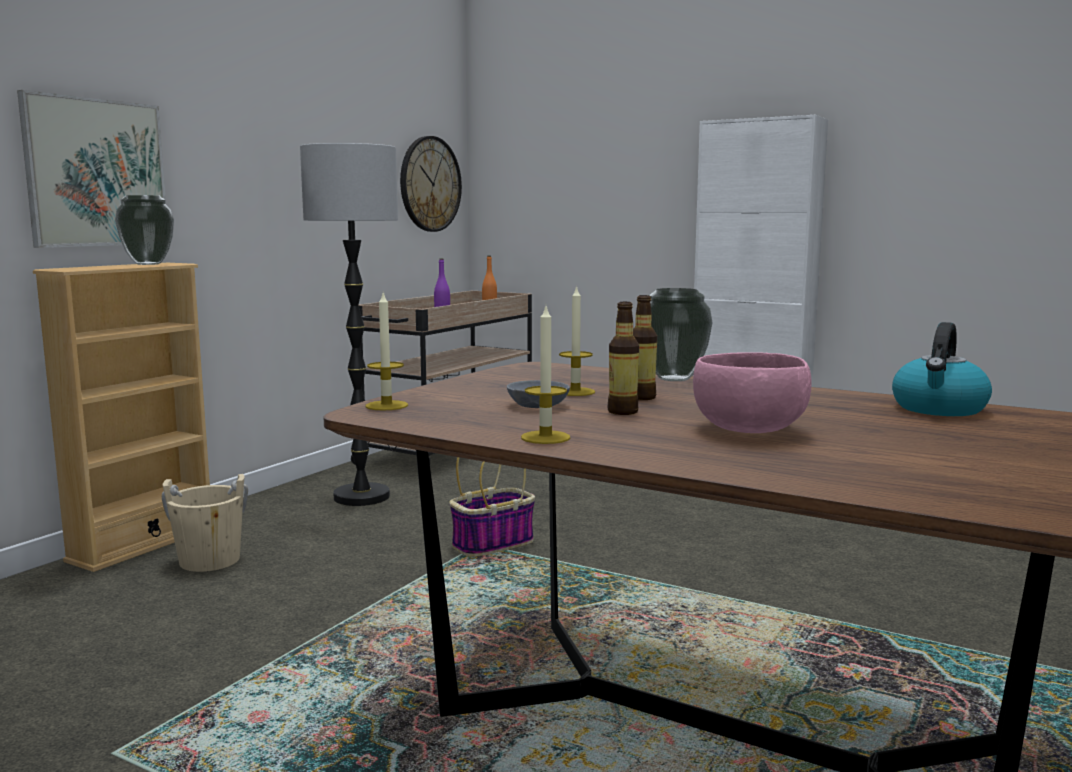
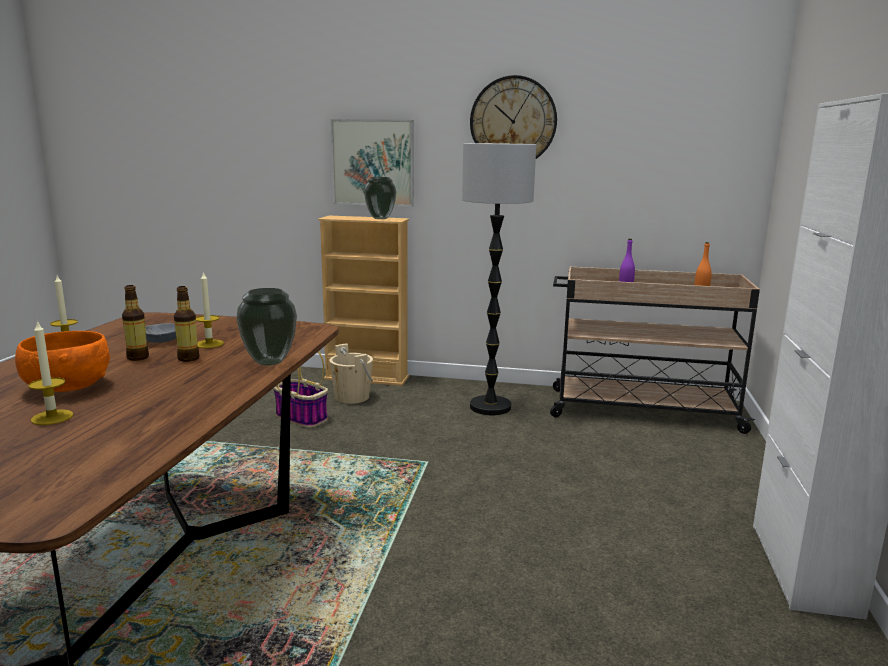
camera: 70 degrees right, 5 degrees up
candle [366,293,408,411] -> candle moved to [29,320,73,425]
wall clock [400,136,462,232] -> wall clock moved to [470,75,557,159]
basket [449,457,535,557] -> basket moved to [273,351,328,428]
pink bowl [693,352,812,433] -> orange bowl [15,331,110,392]
kettle [892,322,992,416] -> none

